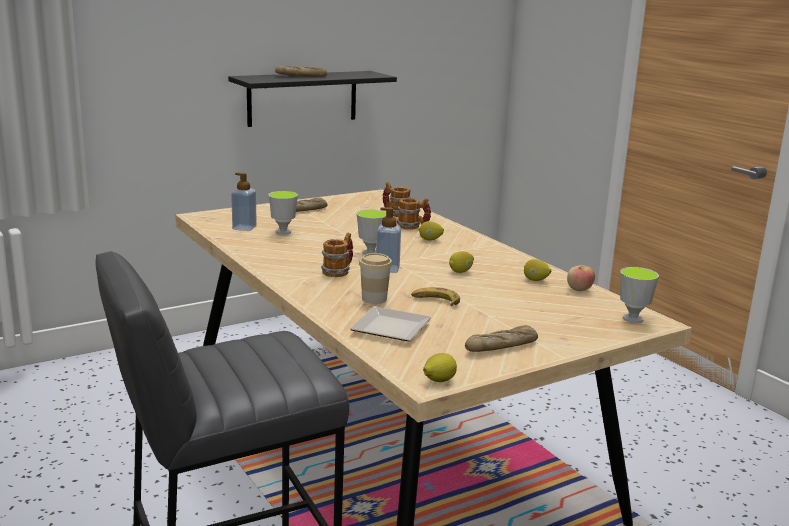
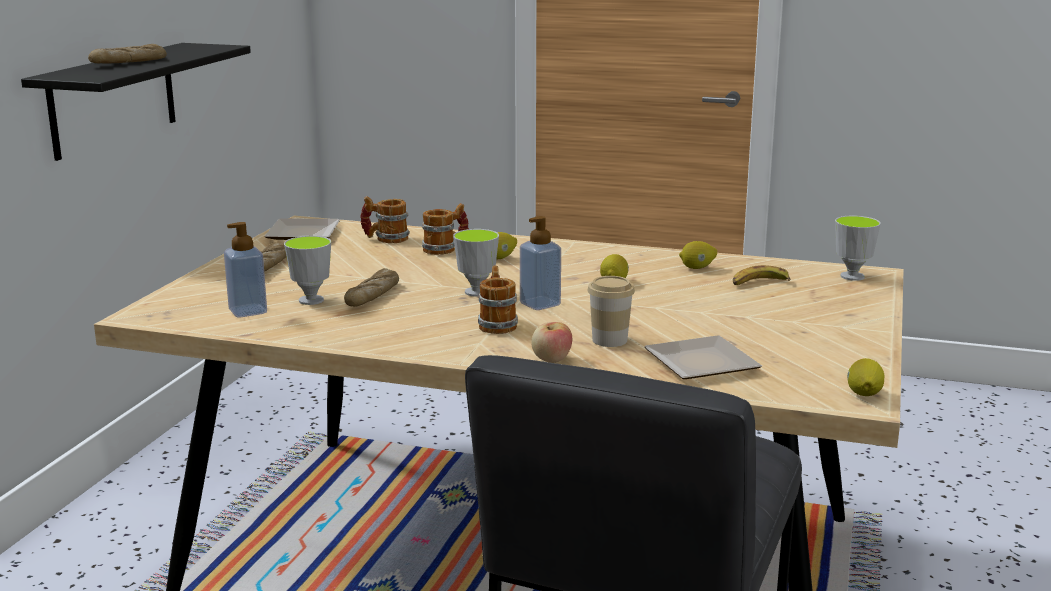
camera: 40 degrees left, 0 degrees up
banana [411,287,460,306] -> banana moved to [733,265,790,285]
bread [465,325,538,352] -> bread moved to [344,268,399,307]
apple [567,265,595,291] -> apple moved to [531,322,572,363]
none -> plate [264,218,340,240]

